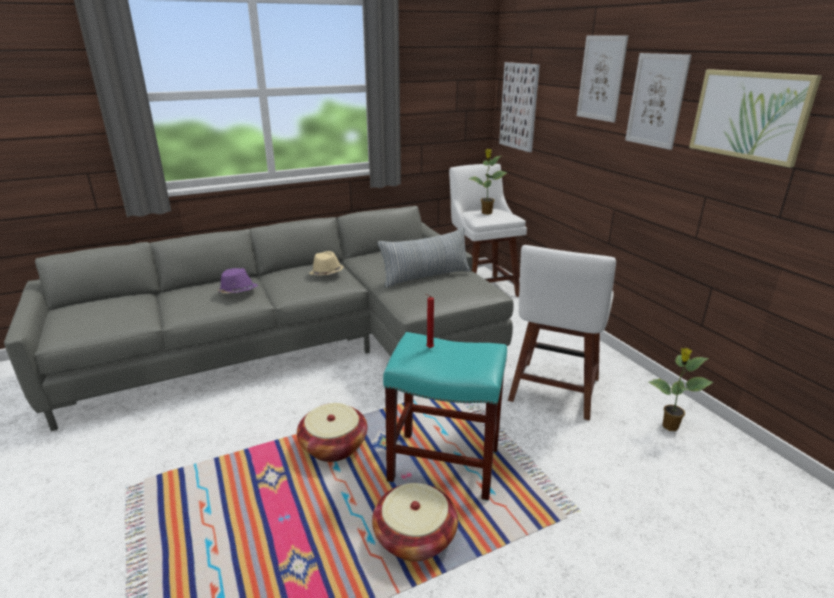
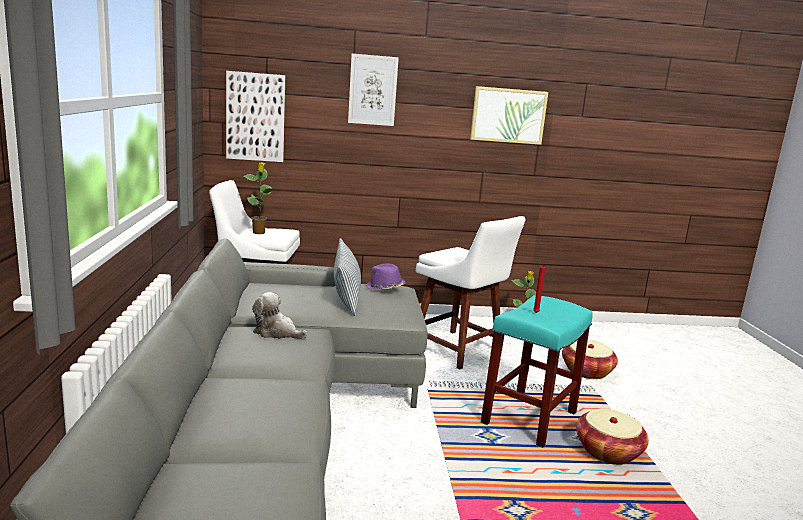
camera: 70 degrees left, 10 degrees down
purple hat [217,268,258,293] -> purple hat moved to [366,263,405,290]
basket [297,403,367,462] -> basket moved to [562,340,618,379]
beige hat [309,251,344,275] -> plush toy [252,292,308,339]
picture [625,53,691,150] -> none

